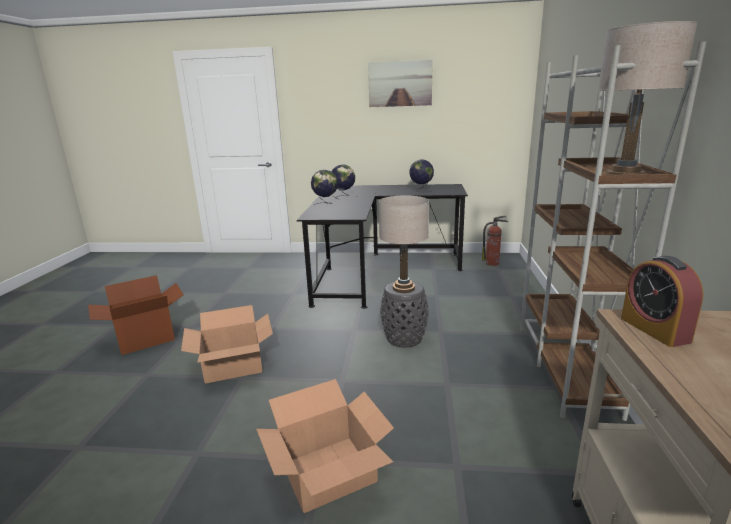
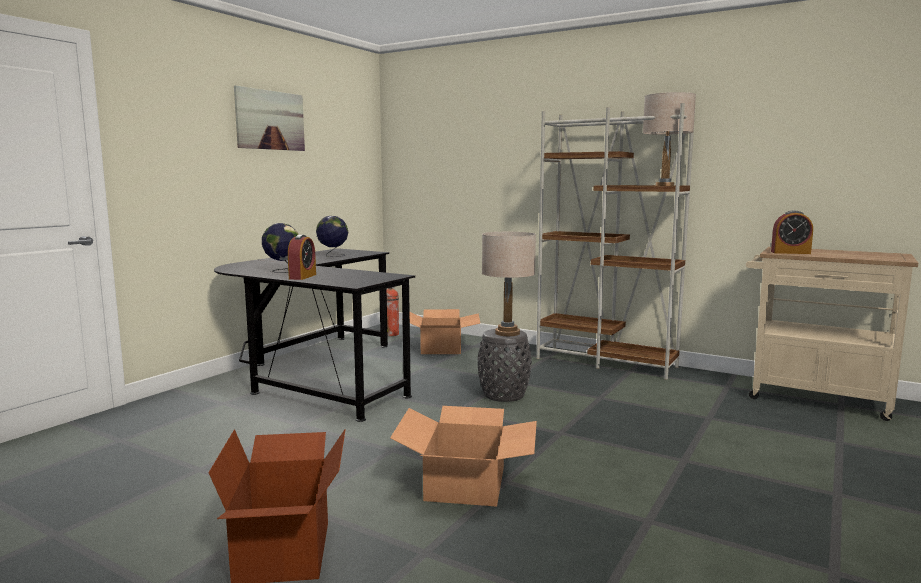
camera: 65 degrees left, 10 degrees down
cardboard box [256,379,394,513] -> cardboard box moved to [402,309,480,354]
globe [311,170,338,206] -> alarm clock [288,235,316,280]

